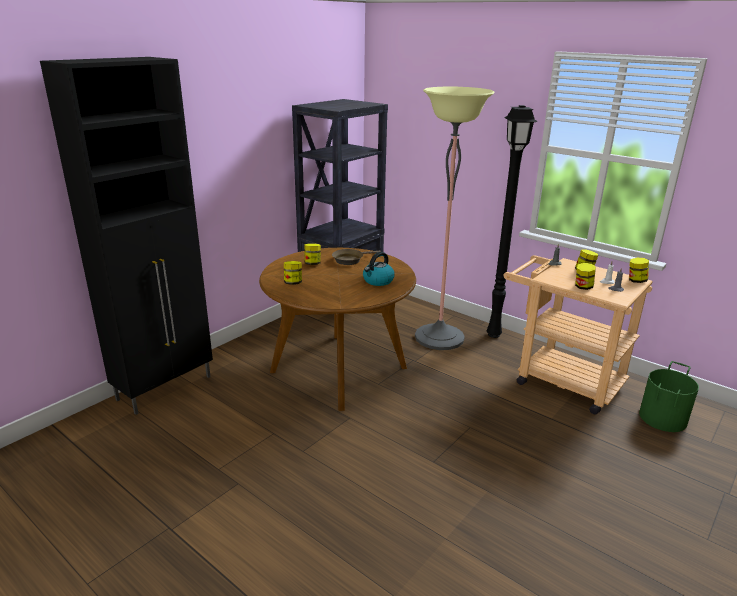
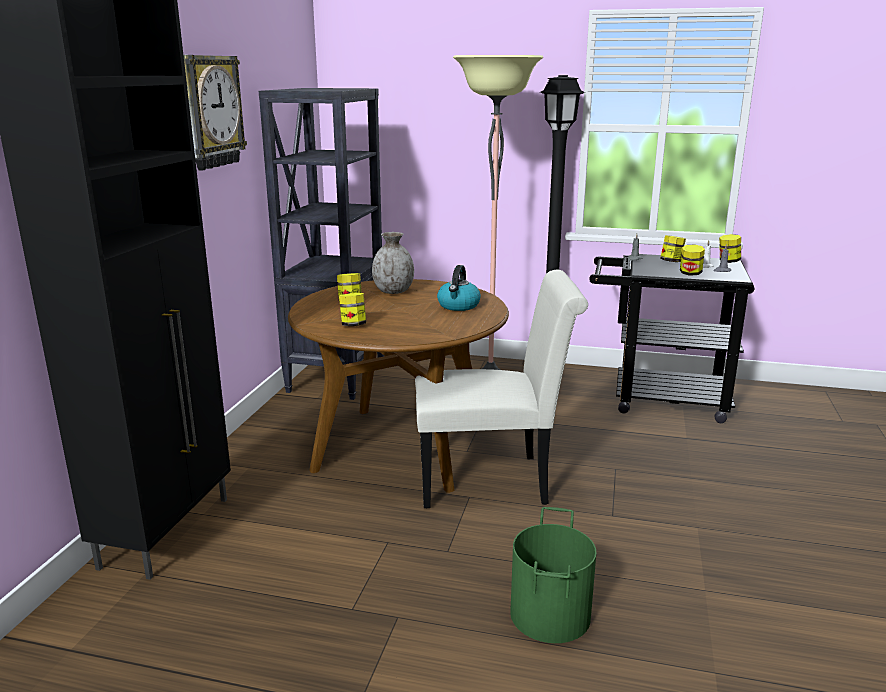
camera: 25 degrees left, 5 degrees down
brown frying pan [332,249,381,265] -> grey vase [372,232,414,294]
beige cart [504,255,653,414] -> black cart [589,254,754,423]
green bucket [639,361,699,432] -> green bucket moved to [510,507,597,643]
none -> wall clock [184,55,247,171]
none -> white chair [415,270,588,508]

